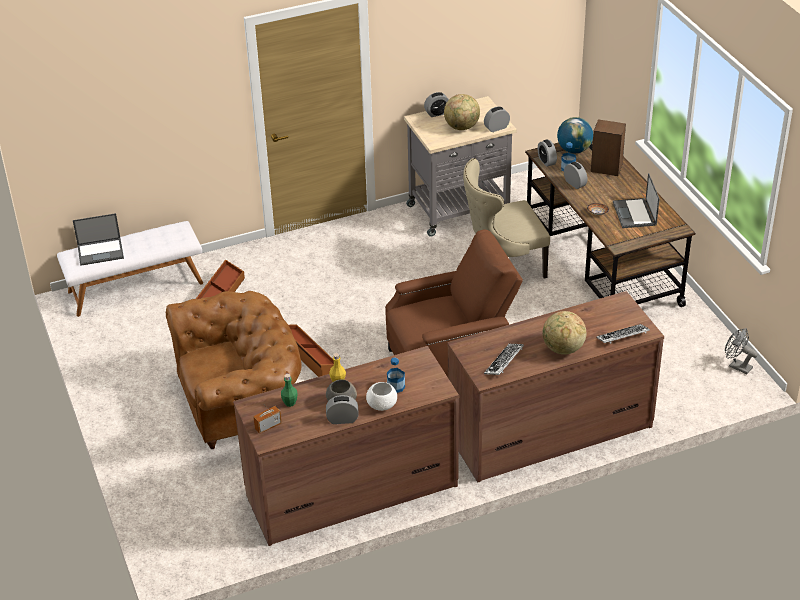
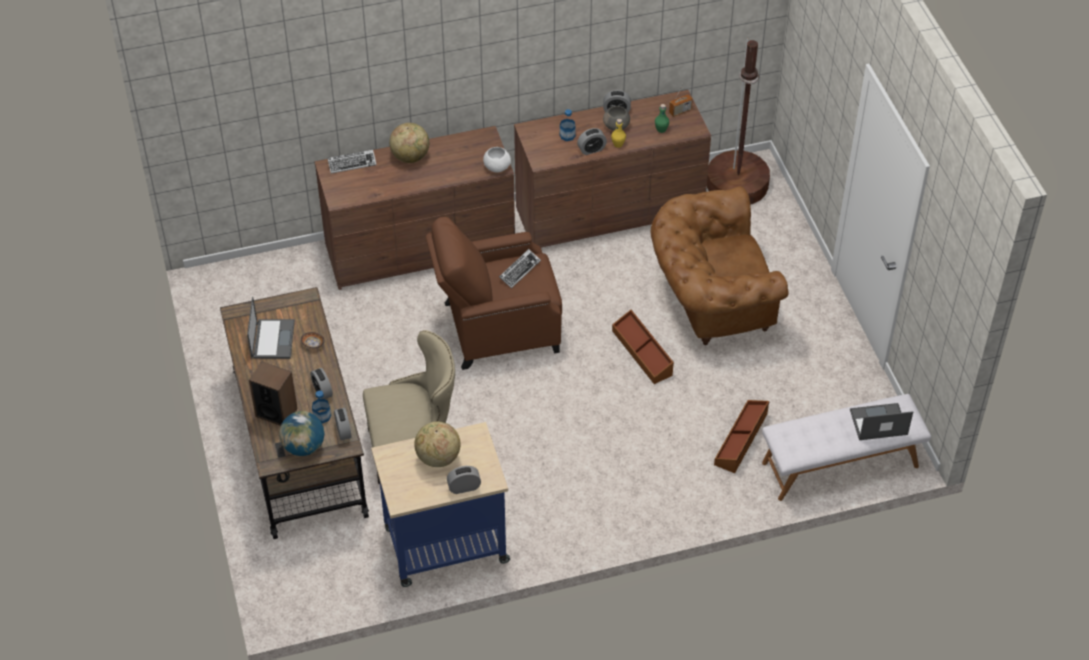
camera: 175 degrees left, 10 degrees up
white bowl [366,382,397,411] -> white bowl moved to [483,147,511,173]
grey cart [404,96,517,237] -> blue cart [371,422,510,587]
alarm clock [484,106,510,132] -> alarm clock moved to [577,128,607,155]
keyboard [484,344,524,375] -> keyboard moved to [499,249,541,288]
grey fan [725,328,758,374] -> none
none -> brown floor lamp [707,38,770,205]

